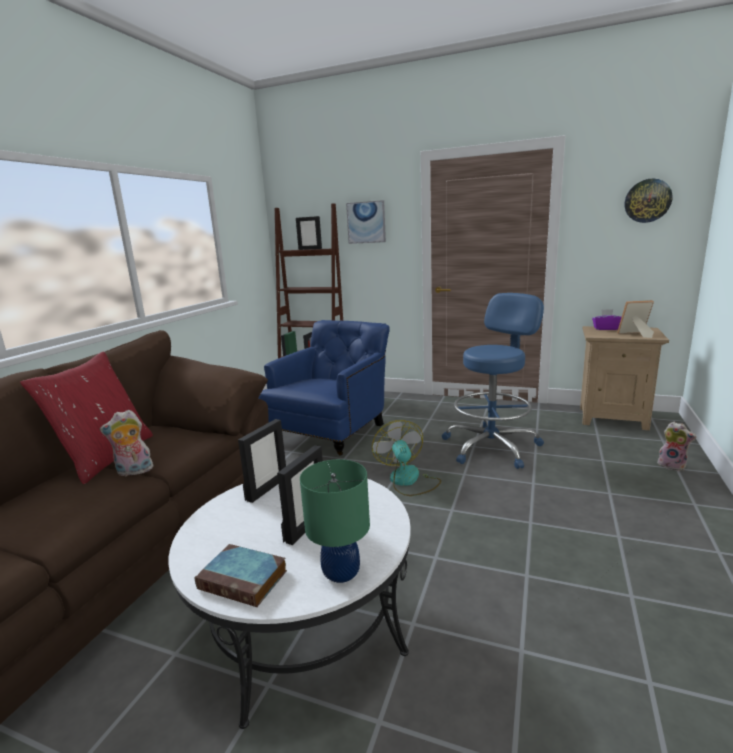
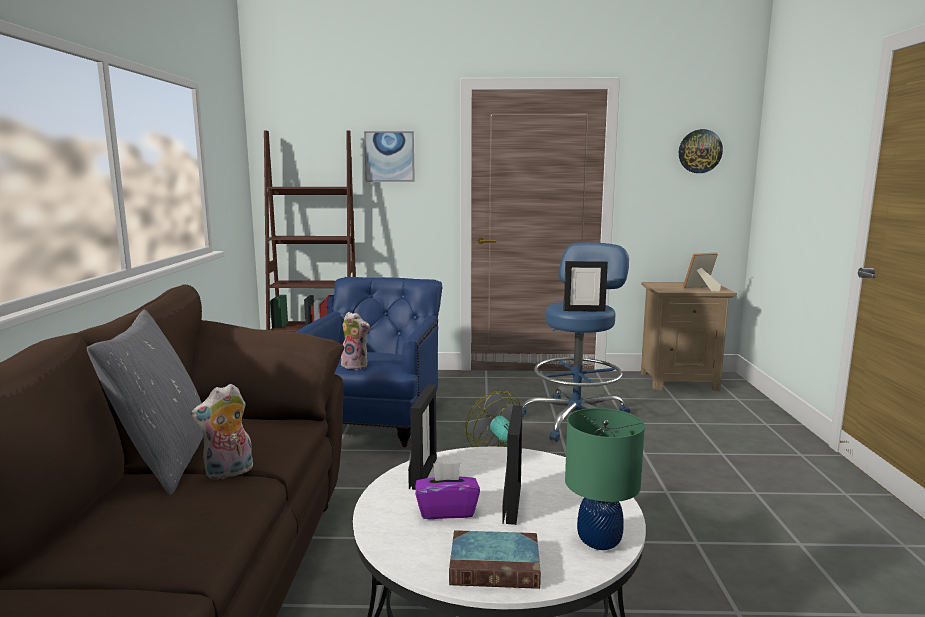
camera: 20 degrees left, 5 degrees down
red pillow [20,351,153,484] -> grey pillow [87,310,203,495]
picture frame [296,216,322,250] -> picture frame moved to [563,261,608,312]
purple tissue box [592,309,621,330] -> purple tissue box moved to [415,463,480,519]
plush toy [656,422,697,471] -> plush toy moved to [341,312,370,370]

